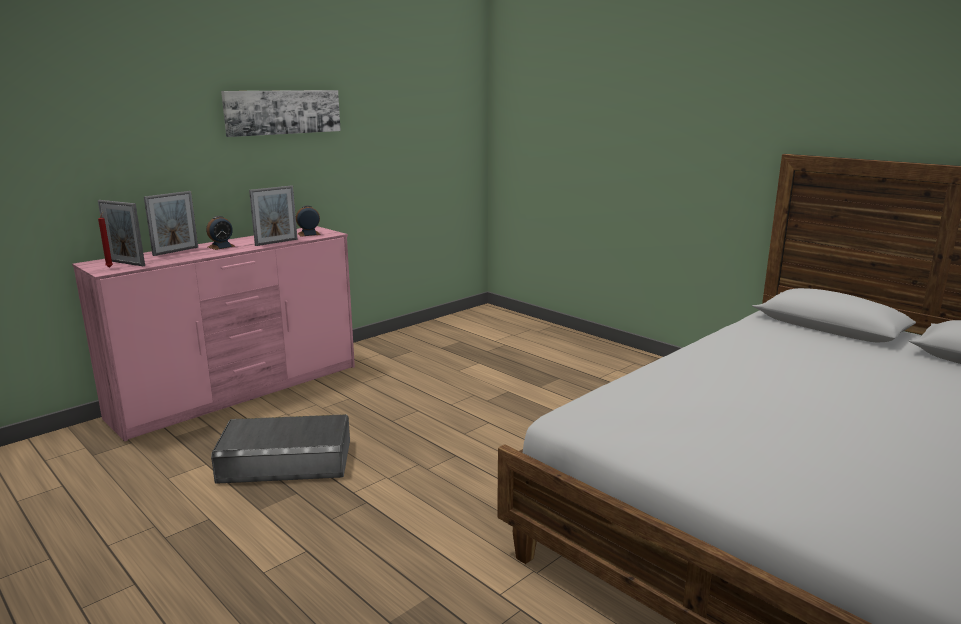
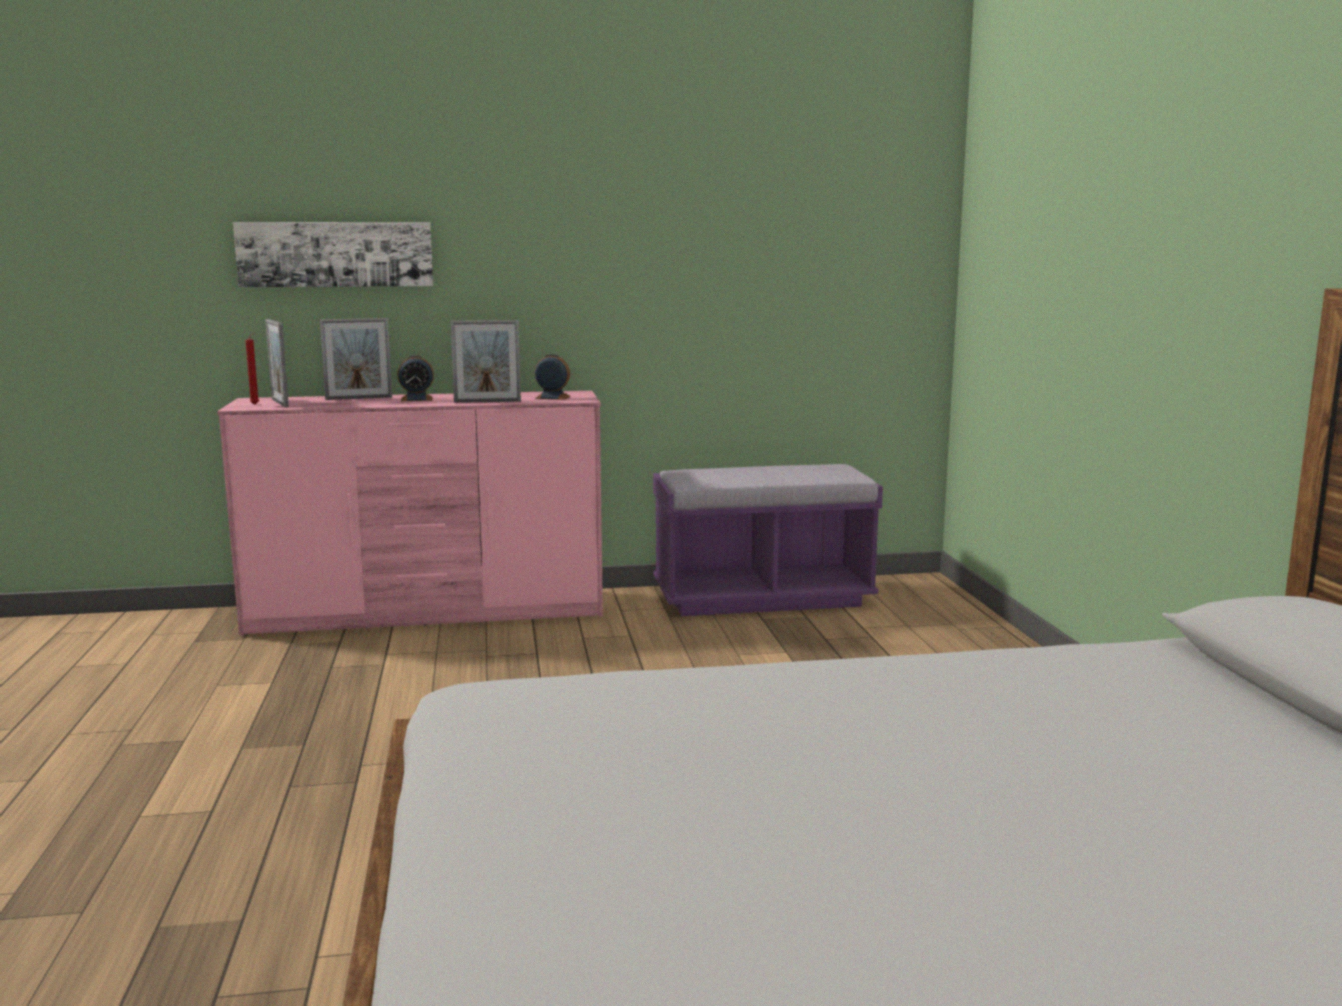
camera: 35 degrees right, 5 degrees down
grey storage box [211,414,350,484] -> none
picture [221,90,341,137] -> picture moved to [233,222,433,287]
none -> purple bench [653,464,883,616]

